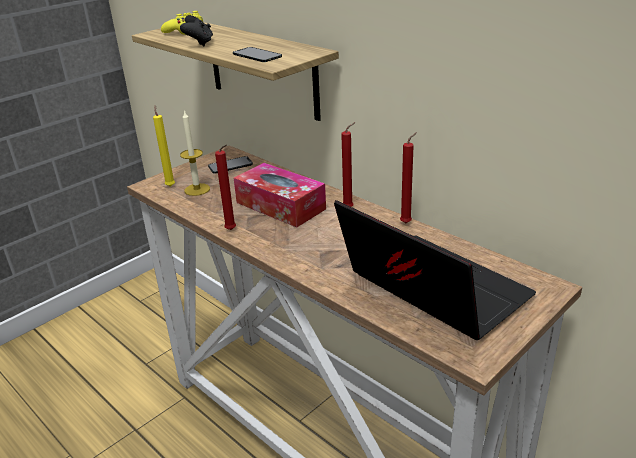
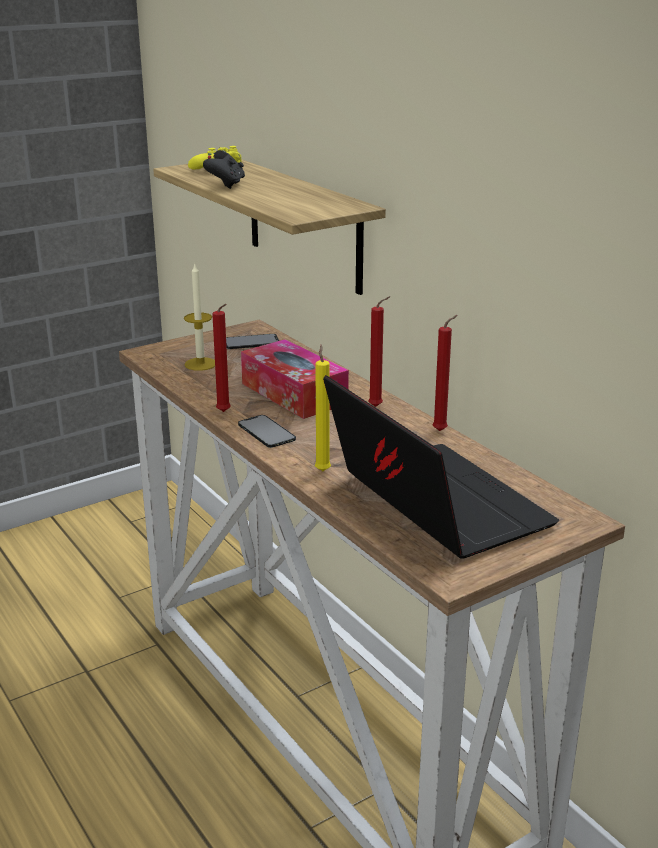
camera: 10 degrees right, 5 degrees down
yellow candle [153,105,175,187] -> yellow candle moved to [315,345,331,471]
phone [233,47,282,62] -> phone moved to [238,415,296,448]

